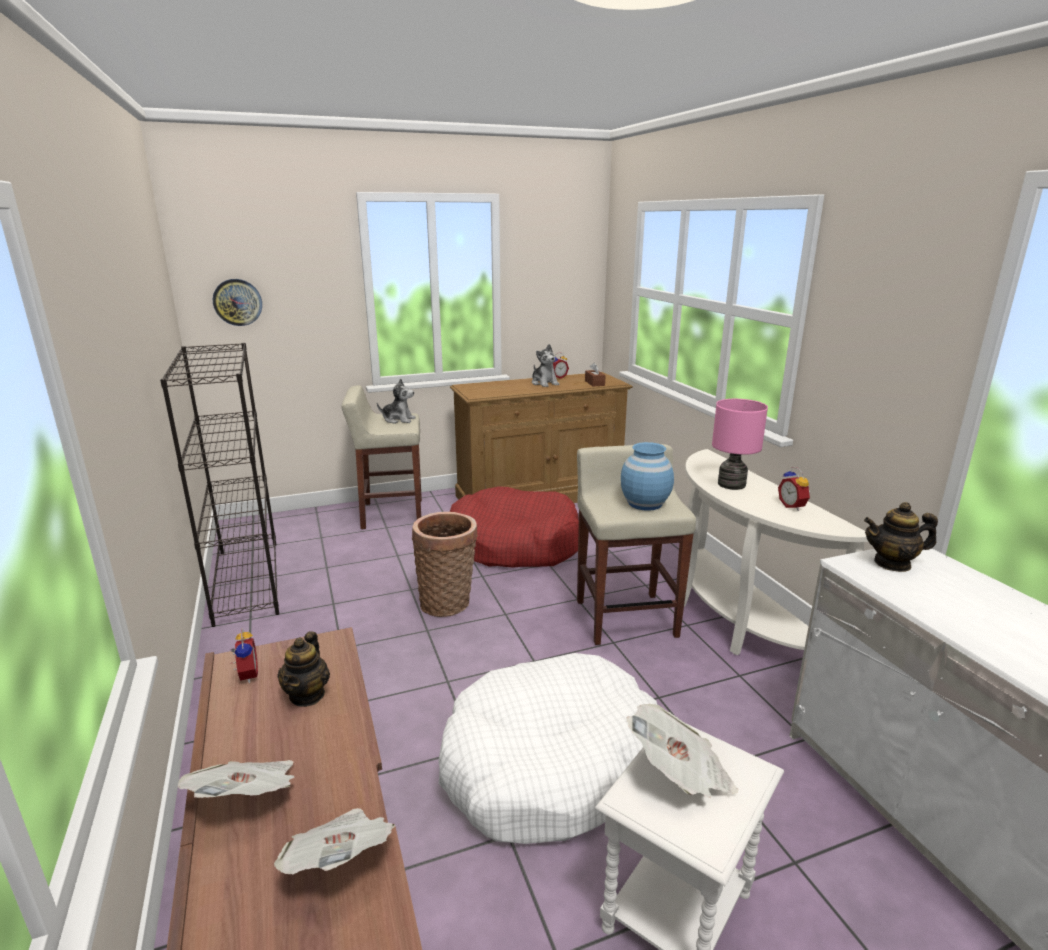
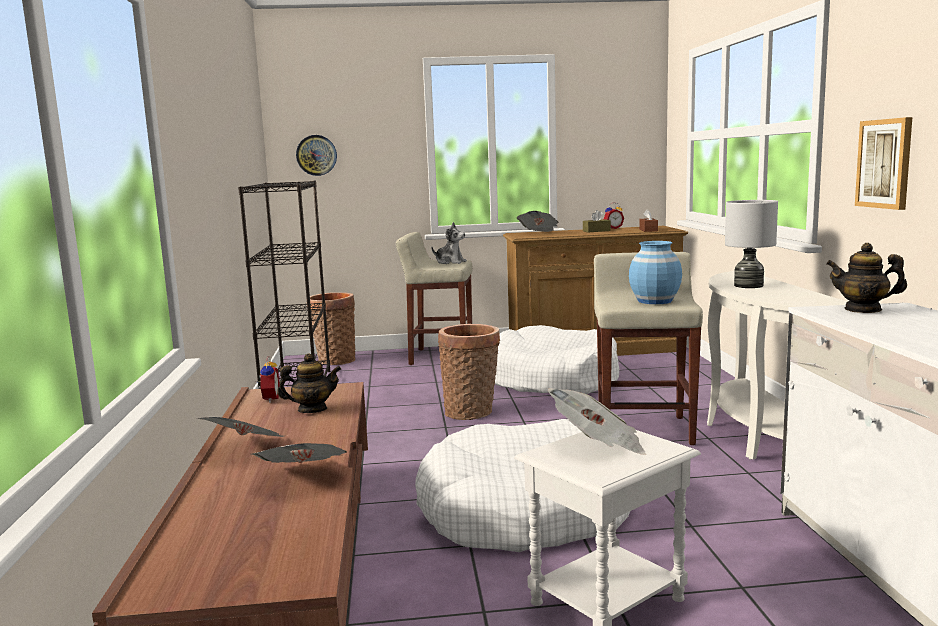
camera: 15 degrees right, 10 degrees down
teapot [277,632,330,707] -> teapot turned 120 degrees counterclockwise [277,353,341,413]
red dog bed [450,486,579,568] -> white dog bed [495,325,619,394]
plush toy [532,344,559,387] -> brown tissue box [583,210,611,233]
pink table lamp [712,399,768,490] -> grey table lamp [725,200,778,288]
alarm clock [778,467,810,511] -> none
none -> basket [310,292,355,365]
none -> newspaper [517,211,558,232]
none -> picture [855,117,912,210]

